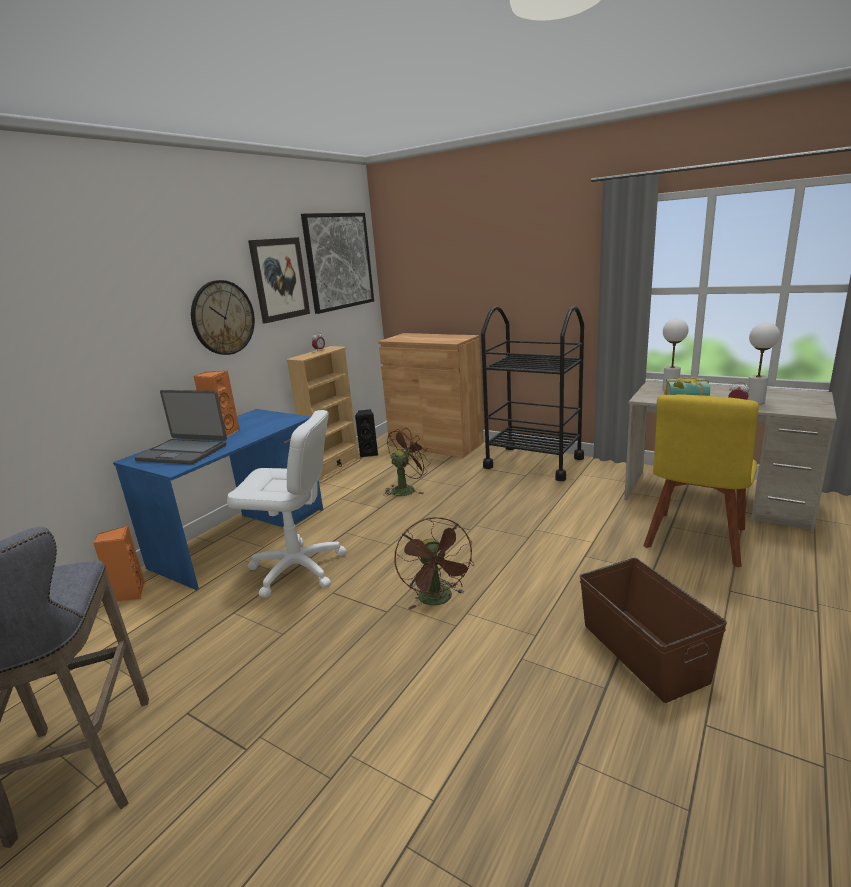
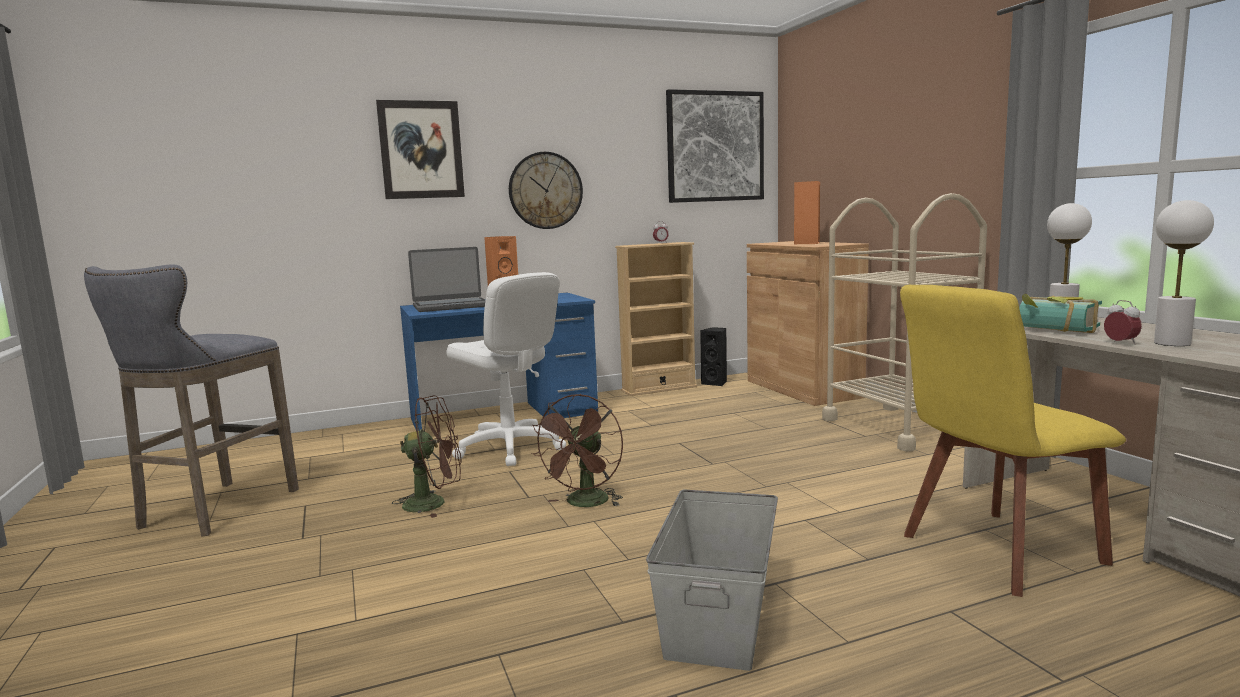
camera: 35 degrees right, 10 degrees down
orange speaker [93,526,145,602] -> orange speaker moved to [794,181,820,244]
laptop [134,390,227,465] -> laptop turned 75 degrees counterclockwise [408,247,485,312]
picture [248,237,310,323] -> picture moved to [376,100,465,199]
brown fan [385,428,431,496] -> brown fan moved to [392,395,461,518]
black cart [481,306,584,481] -> beige cart [822,193,987,451]
brown storage box [580,558,727,703] -> grey storage box [646,490,778,671]

